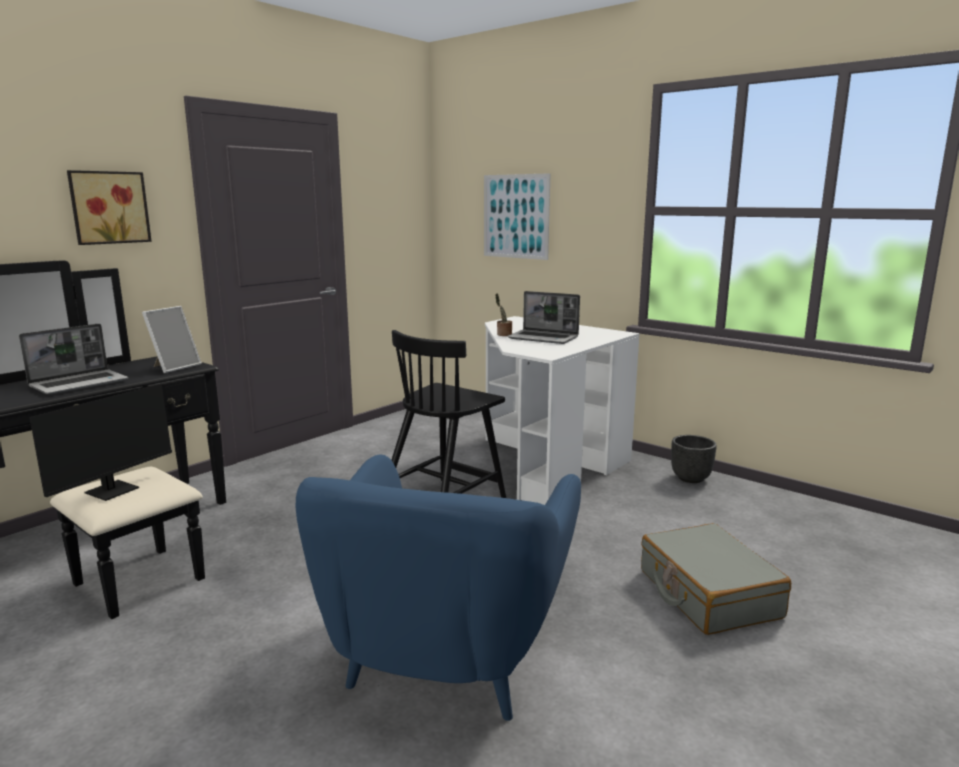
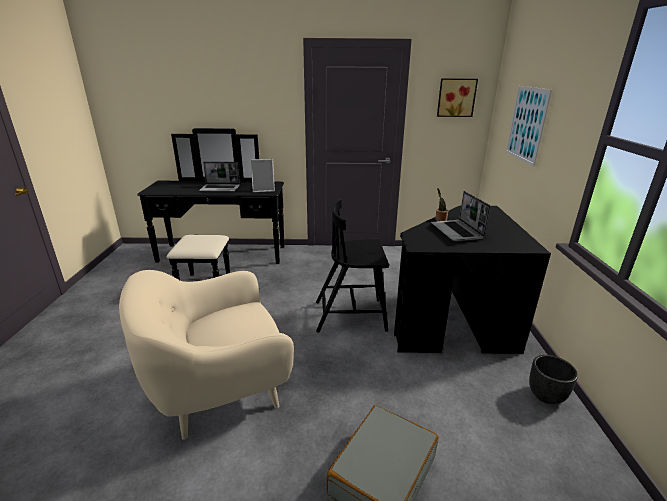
camera: 50 degrees right, 10 degrees up
monitor [30,382,196,501] -> none
picture [67,170,152,245] -> picture moved to [437,78,478,117]
blue armchair [296,454,581,721] -> beige armchair [119,270,294,440]
white desk [485,316,640,505] -> black desk [394,206,551,354]

